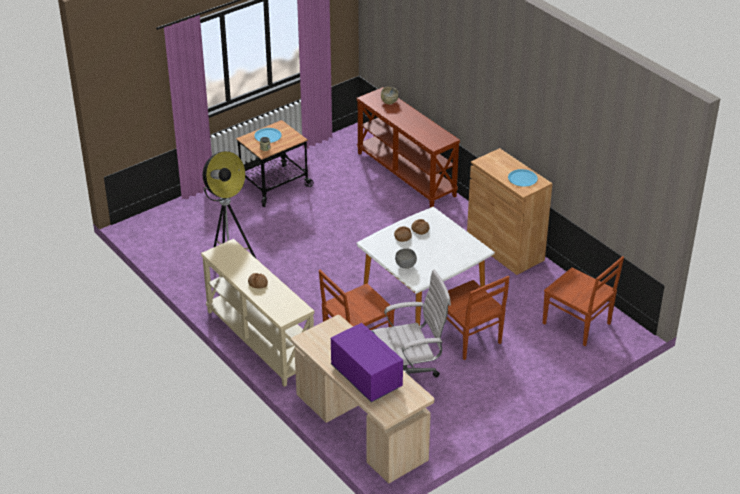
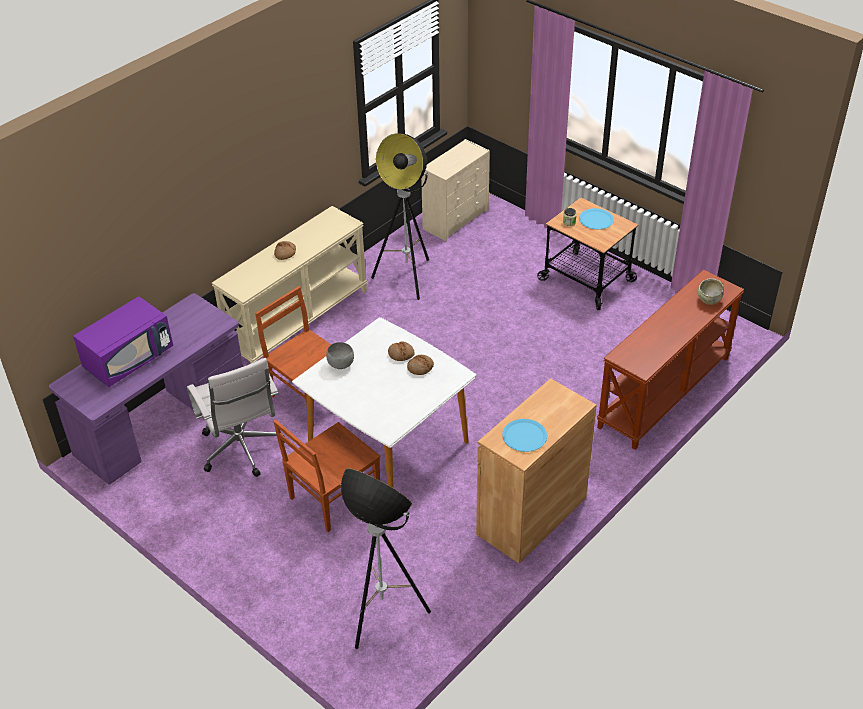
camera: 80 degrees right, 5 degrees up
beige desk [291,315,434,484] -> purple desk [49,293,243,484]
brown chair [543,256,624,346] -> floor lamp [340,468,431,649]
none -> beige dresser [421,139,490,242]

